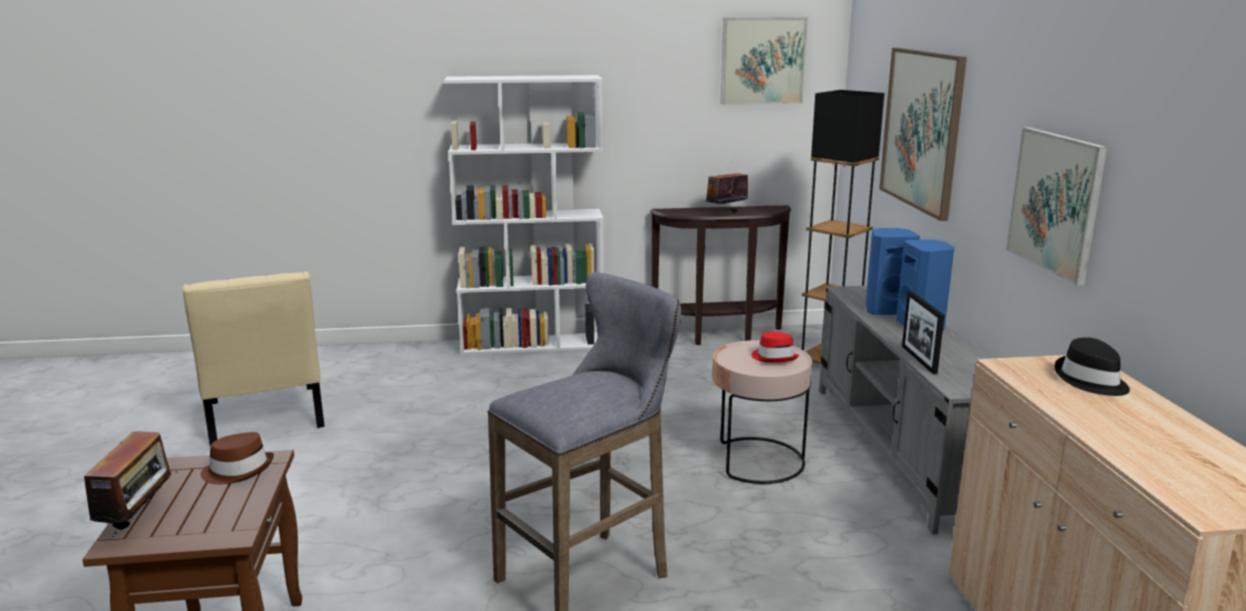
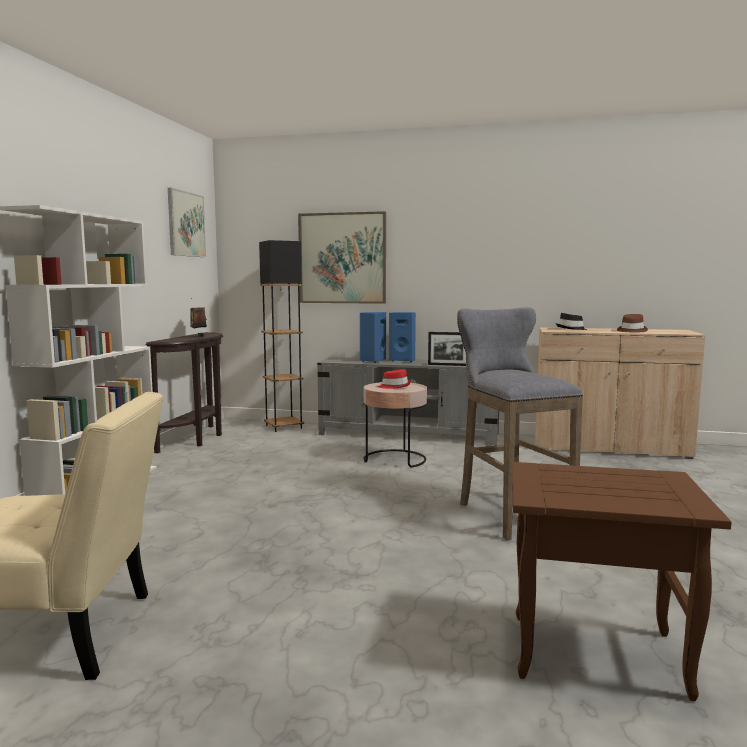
camera: 70 degrees left, 10 degrees down
radio [84,431,177,537] -> none
brown hat [201,432,274,485] -> brown hat moved to [617,314,648,332]
picture [1006,127,1107,286] -> none

